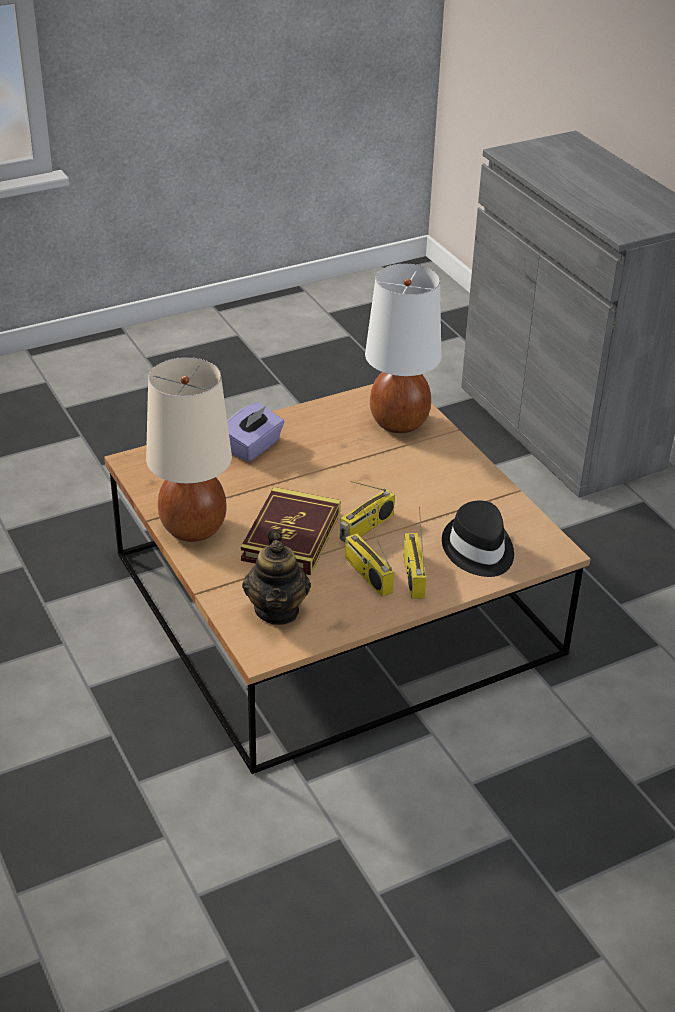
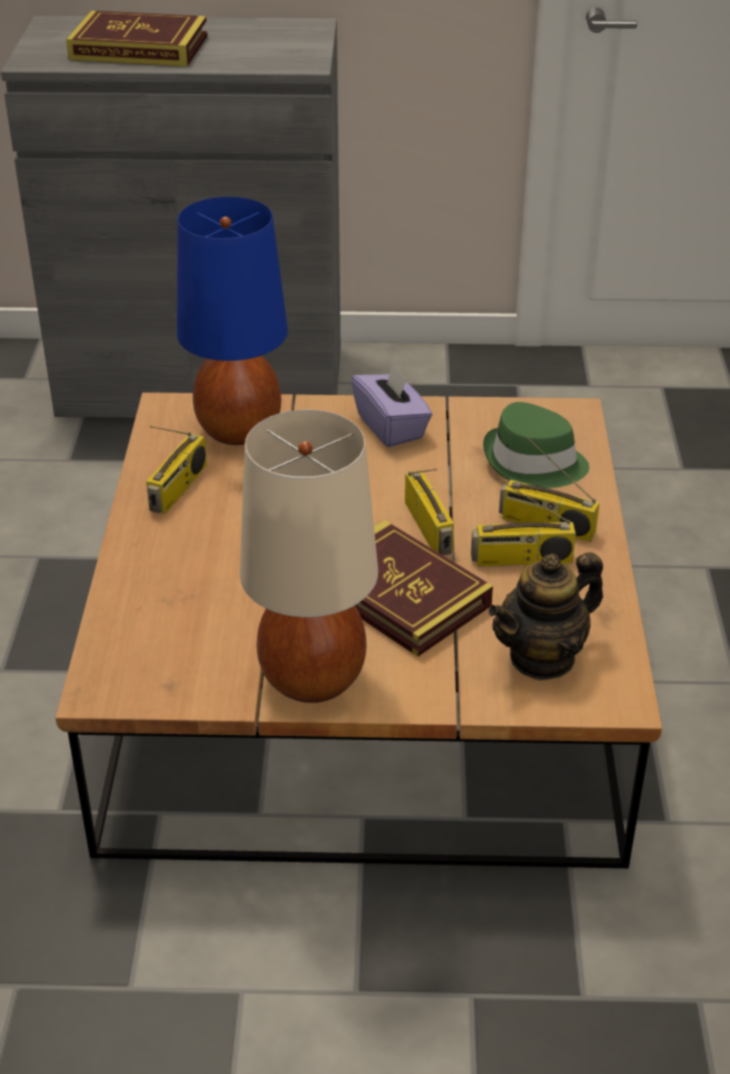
camera: 60 degrees left, 0 degrees up
purple tissue box [227,402,285,462] -> purple tissue box moved to [351,362,432,447]
teapot [242,529,311,625] -> teapot turned 120 degrees clockwise [488,552,603,681]
white table lamp [365,264,441,433] -> blue table lamp [177,197,288,445]
black hat [442,501,514,577] -> green hat [483,402,589,488]
none -> book [66,10,208,67]
none -> radio [146,426,207,514]

